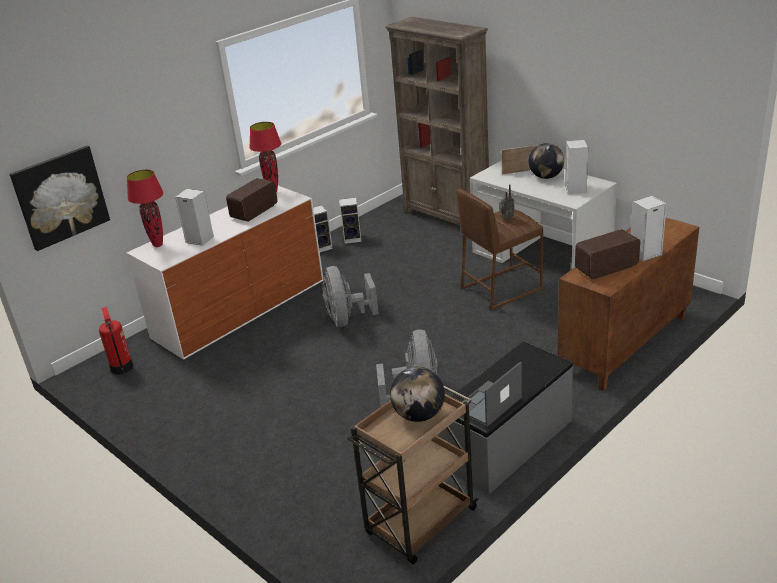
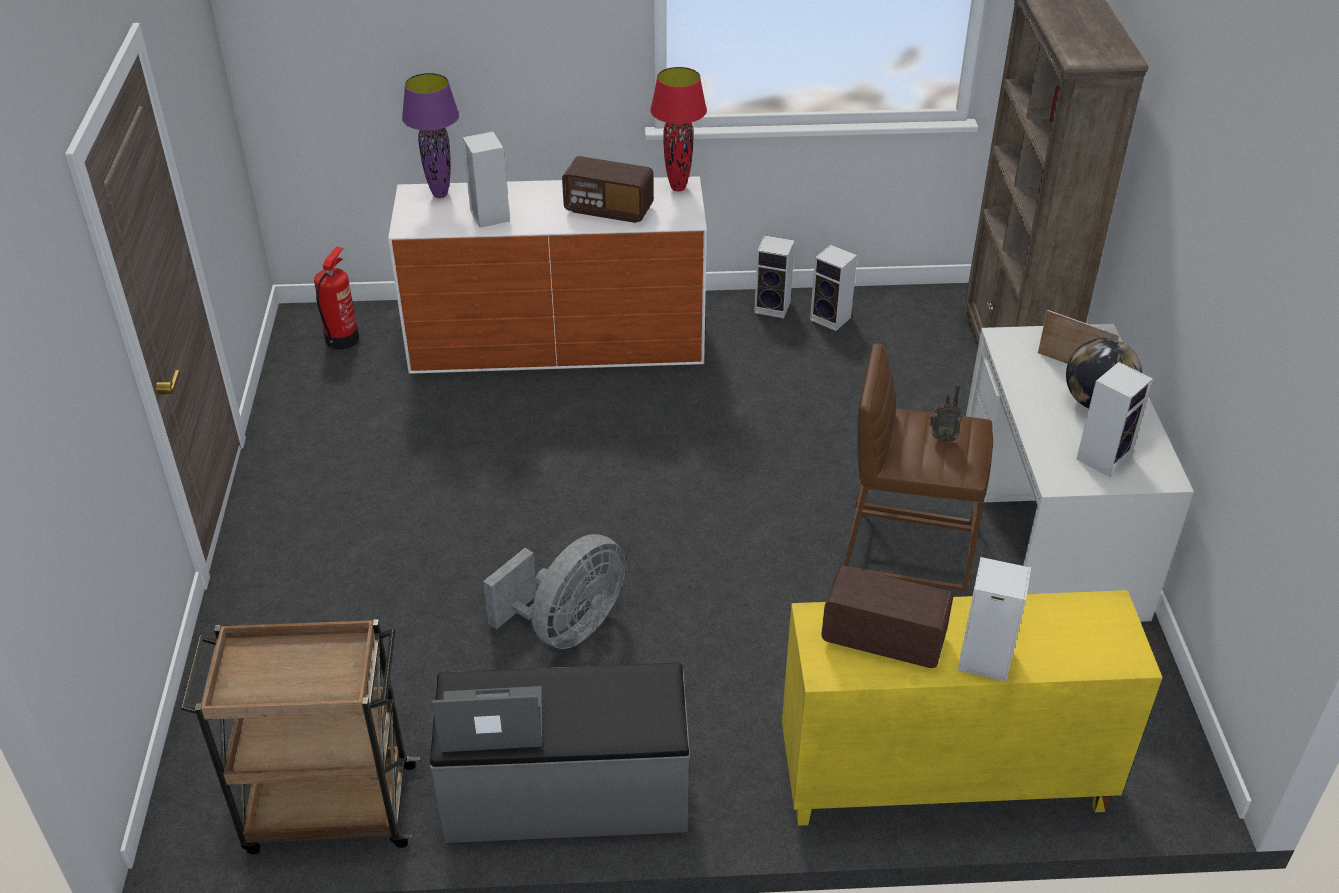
camera: 40 degrees right, 10 degrees up
picture [10,146,110,251] -> none
red table lamp [127,170,164,247] -> purple table lamp [402,73,459,198]
radio [226,178,277,222] -> radio turned 150 degrees counterclockwise [562,156,654,223]
grey fan [323,266,379,327] -> none
globe [390,367,445,422] -> none
brown cabinet [557,217,699,391] -> yellow cabinet [782,590,1163,826]

